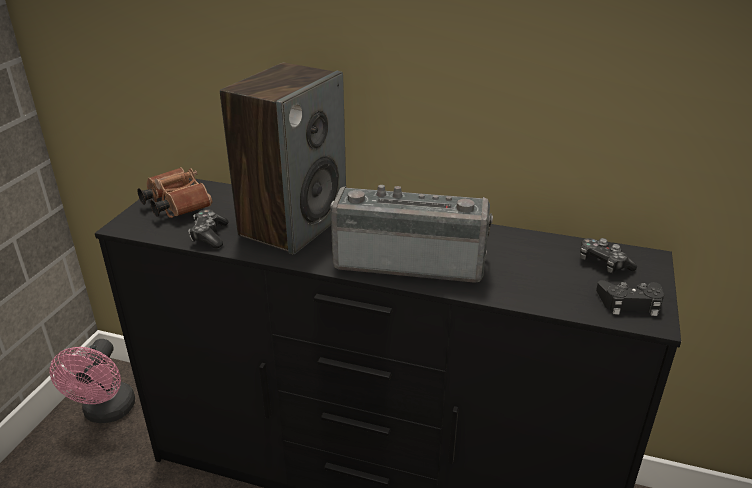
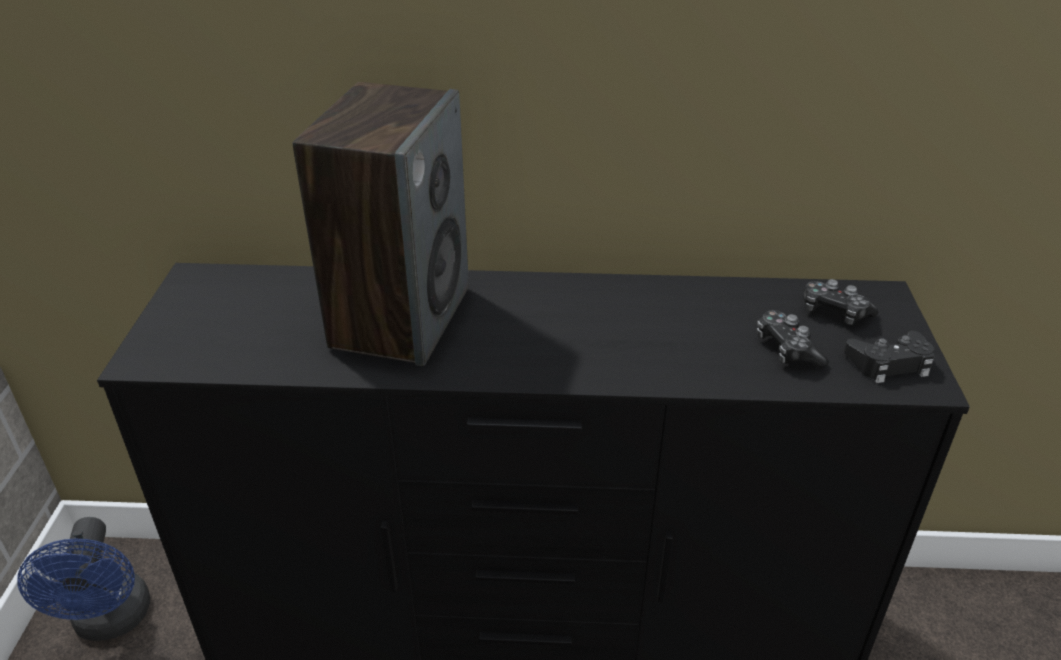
camera: 15 degrees left, 5 degrees up
pink fan [49,339,135,423] -> blue fan [17,517,150,641]
brown binoculars [137,167,212,218] -> none
game controller [188,209,229,248] -> game controller moved to [757,310,829,369]
radio [330,185,493,283] -> none

